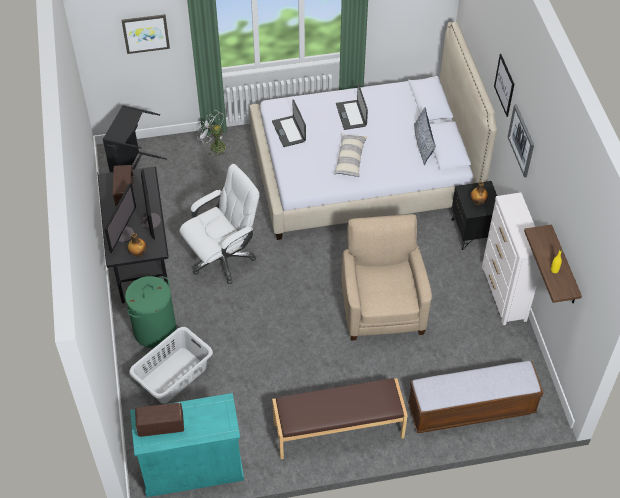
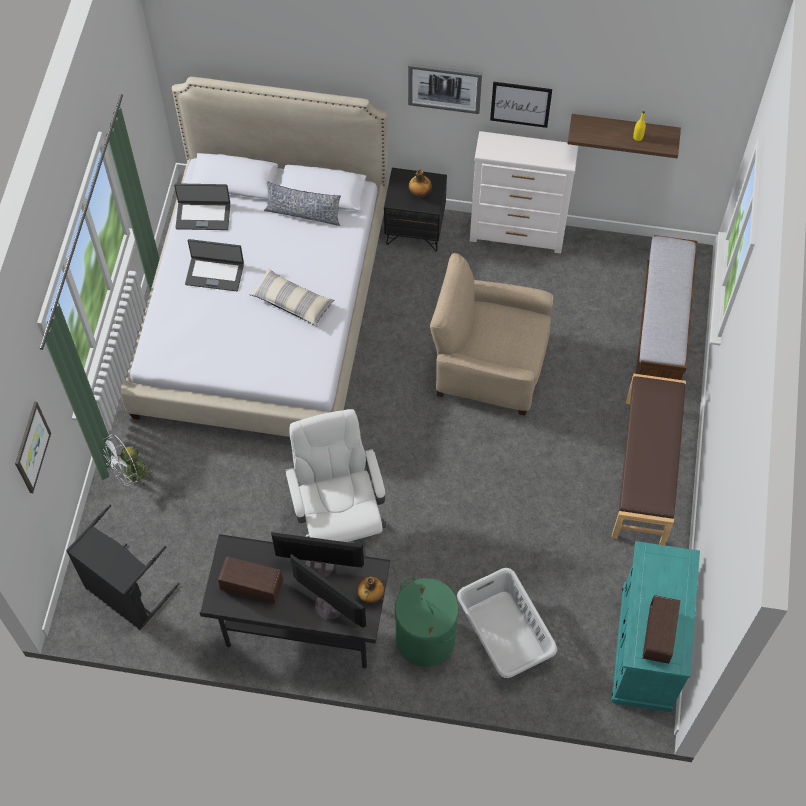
camera: 70 degrees left, 10 degrees up
laptop [272,99,306,147] -> laptop moved to [174,183,230,230]
picture [494,54,514,117] -> picture moved to [490,82,552,128]

